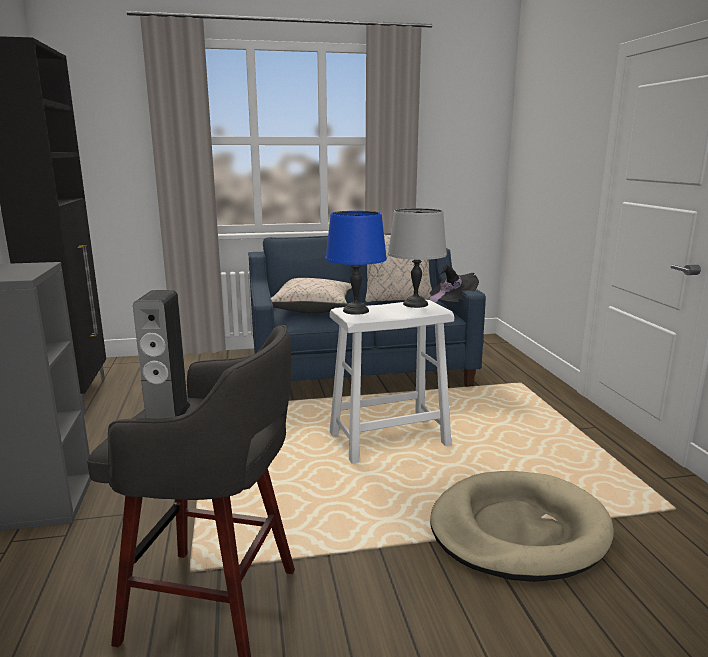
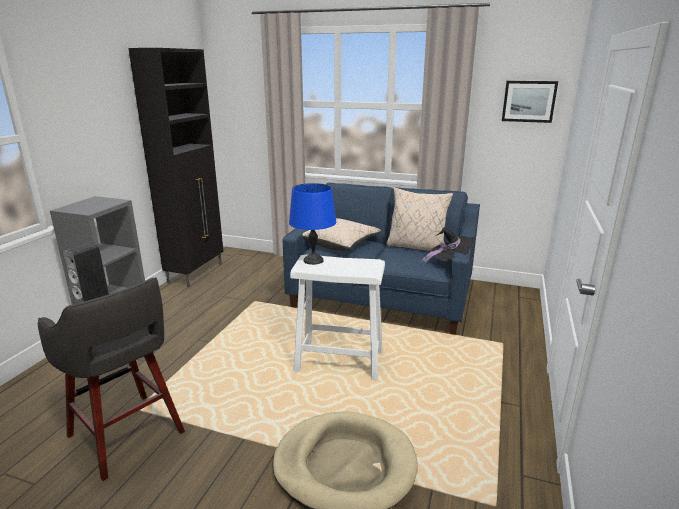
camera: 30 degrees right, 5 degrees up
grey table lamp [388,208,447,308] -> none
none -> picture [502,81,558,123]

